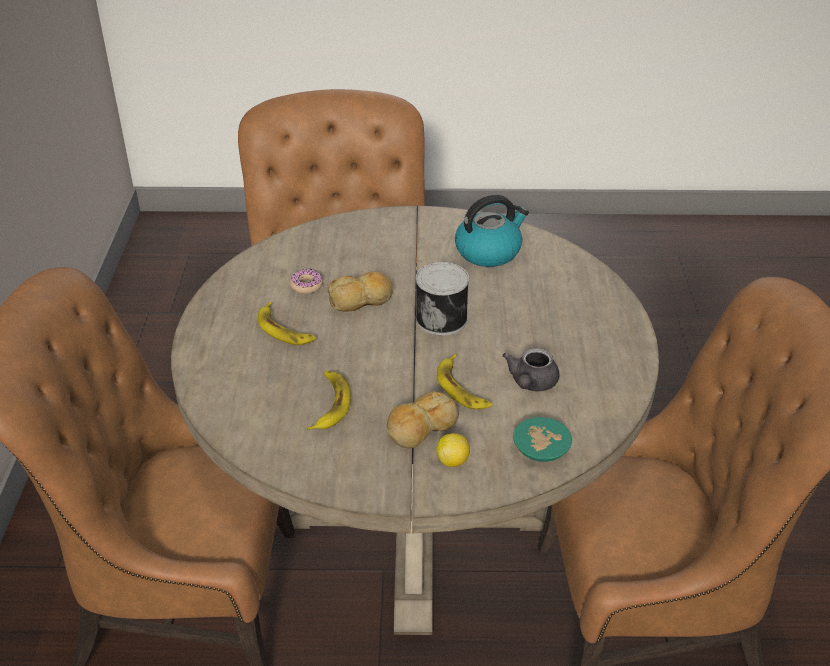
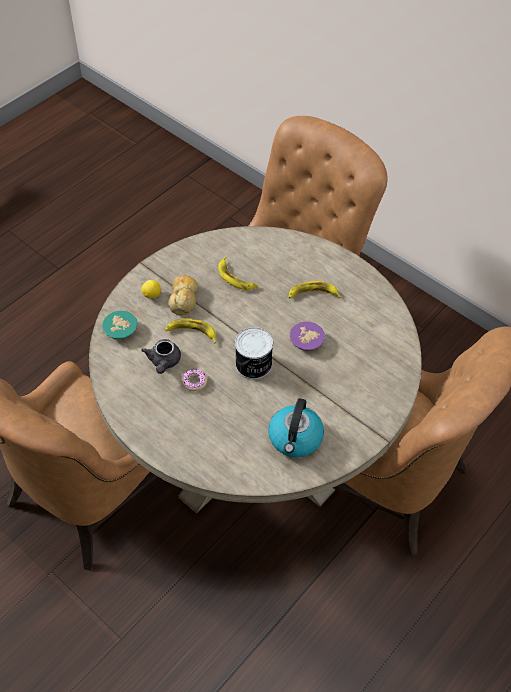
camera: 130 degrees right, 15 degrees up
donut [289,269,323,294] -> donut moved to [182,369,207,391]
bread [328,271,394,311] -> purple bowl [290,322,325,351]
grey teapot [503,348,559,391] -> grey teapot turned 150 degrees counterclockwise [141,339,181,374]

